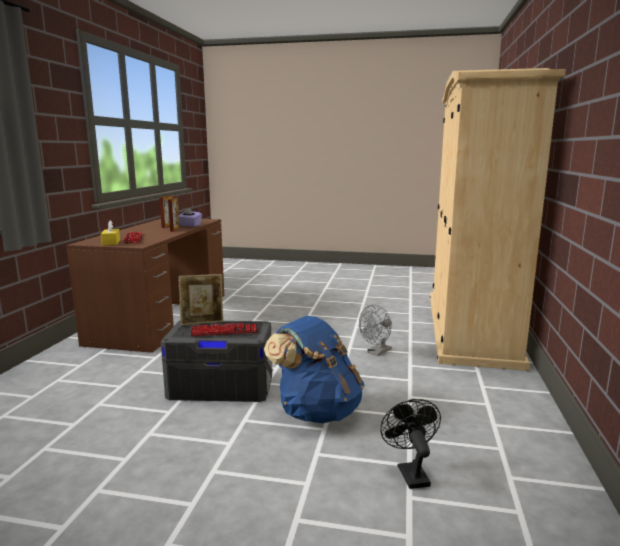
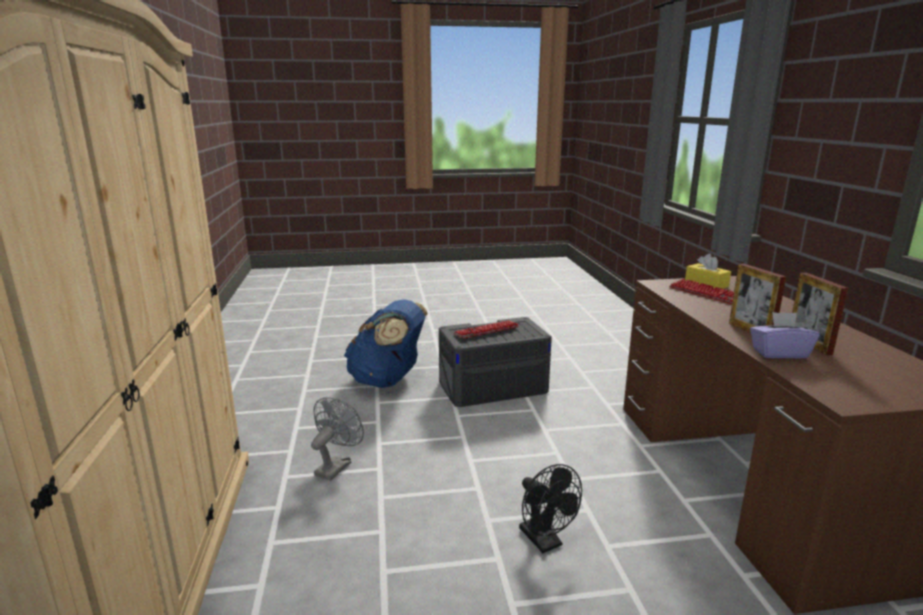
camera: 160 degrees right, 5 degrees up
picture frame [178,274,223,326] -> none
black fan [380,399,441,489] -> black fan moved to [519,464,582,553]

